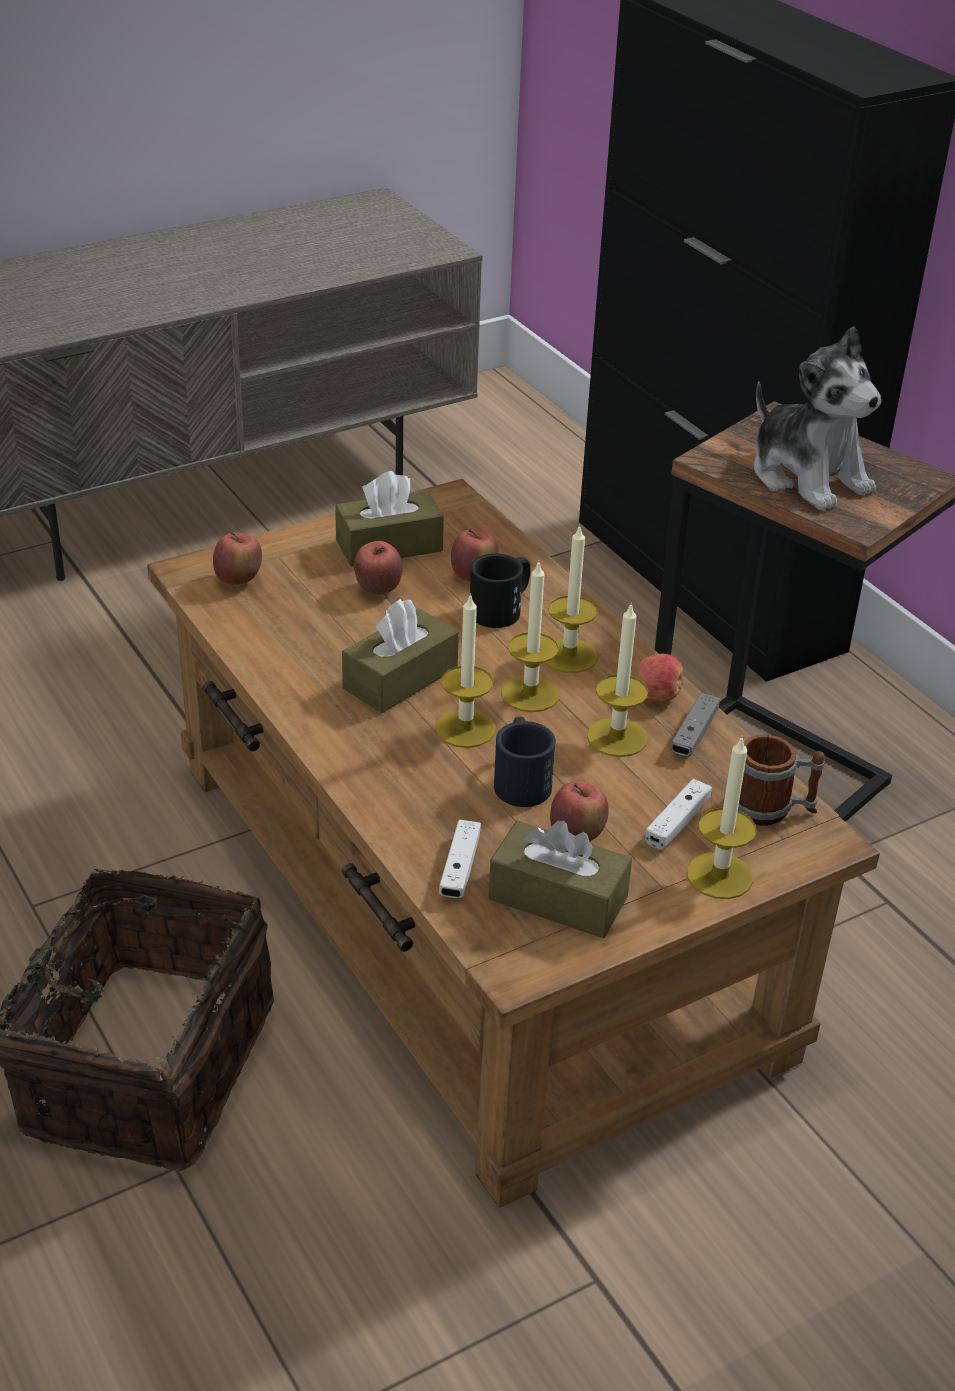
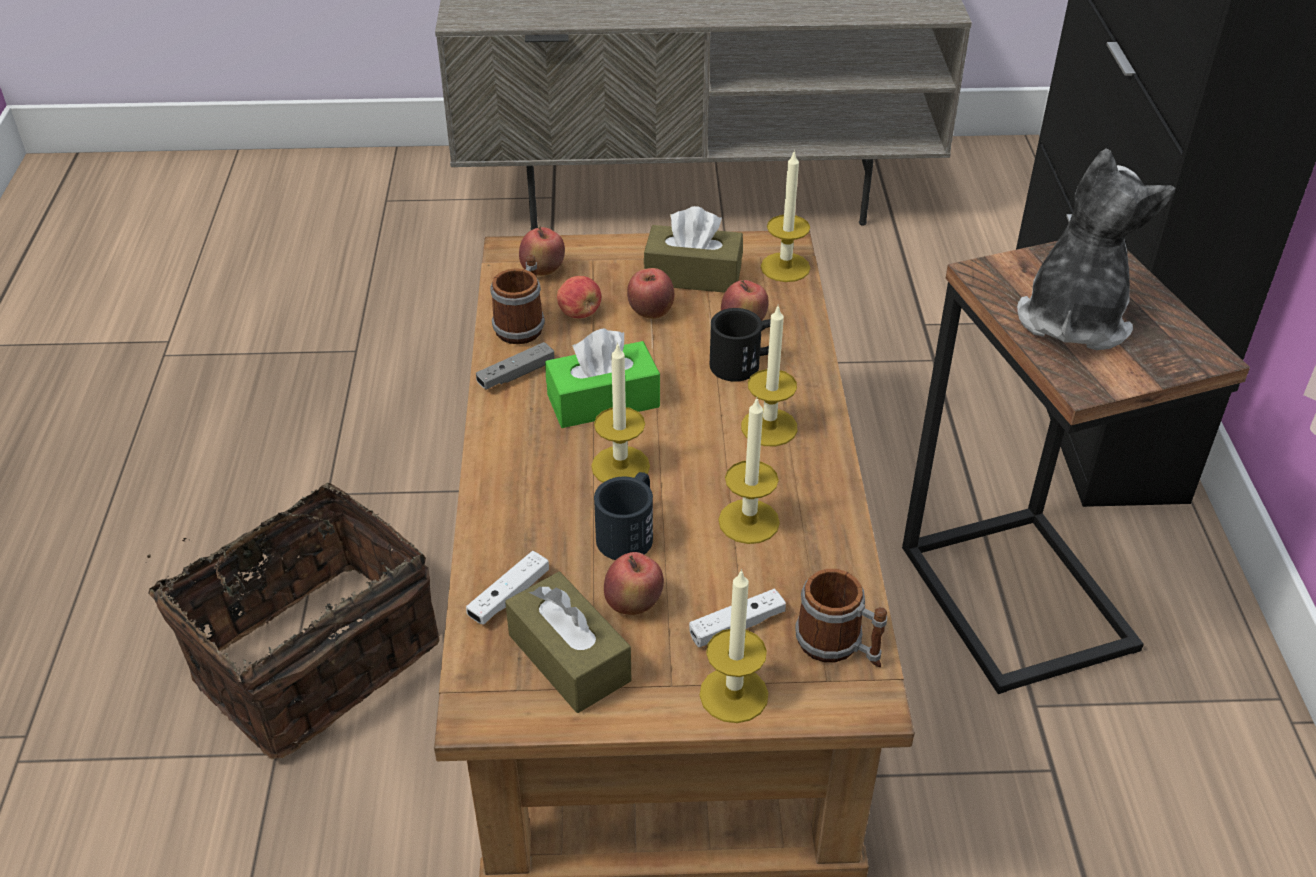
camera: 30 degrees right, 5 degrees up
brown tissue box [342,599,459,713] -> green tissue box [545,328,660,428]
candle [501,560,560,712] -> candle moved to [761,150,810,282]
apple [637,654,683,702] -> apple moved to [557,276,601,318]
grey game controller [670,693,720,756] -> grey game controller moved to [476,342,554,389]
plush toy [754,326,881,511] -> plush toy turned 150 degrees counterclockwise [1017,149,1176,350]
none -> mug [490,255,545,344]

